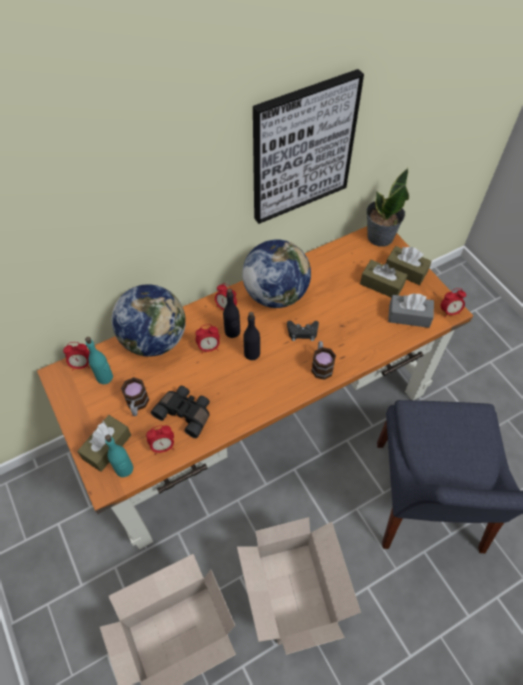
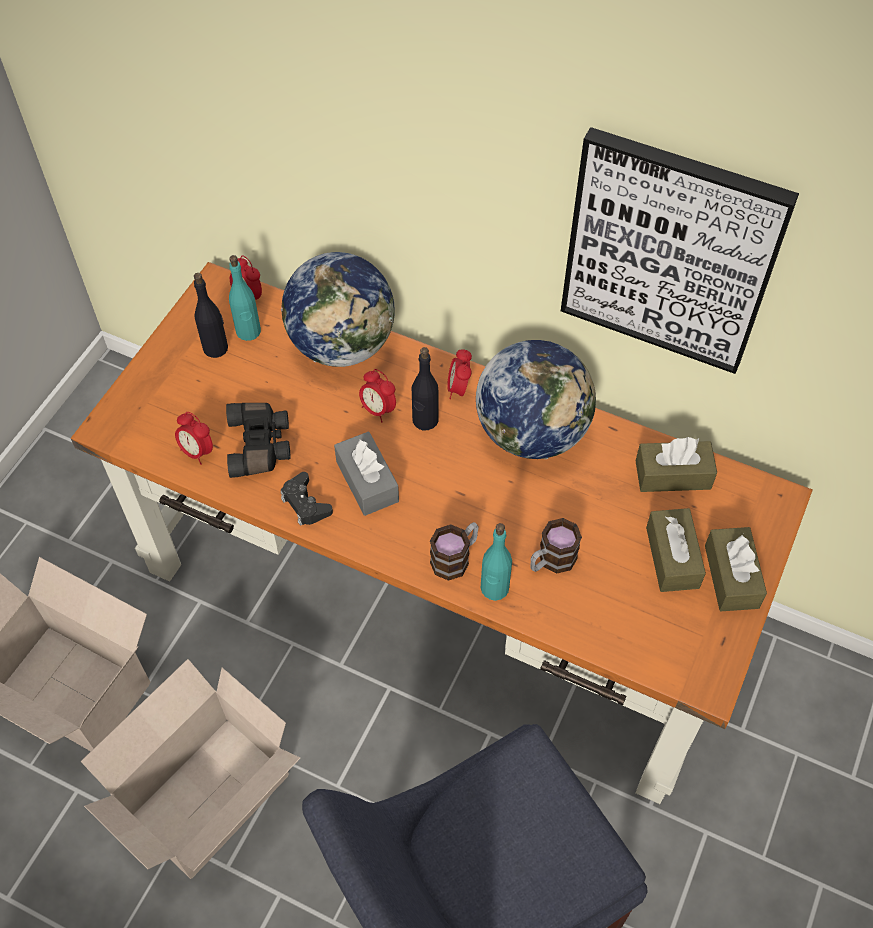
camera: 55 degrees right, 0 degrees up
brown tissue box [77,415,131,472] -> brown tissue box moved to [636,437,717,492]
turquoise bottle [105,435,133,477] -> turquoise bottle moved to [481,523,512,601]
mug [121,377,149,416] -> mug moved to [530,518,582,574]
black bottle [243,312,260,360] -> black bottle moved to [194,273,228,358]
black game controller [287,321,319,341] -> black game controller moved to [280,472,333,526]
potted plant [366,168,409,247] -> none
grey tissue box [388,293,434,328] -> grey tissue box moved to [334,431,399,516]
alarm clock [441,288,466,316] -> none

